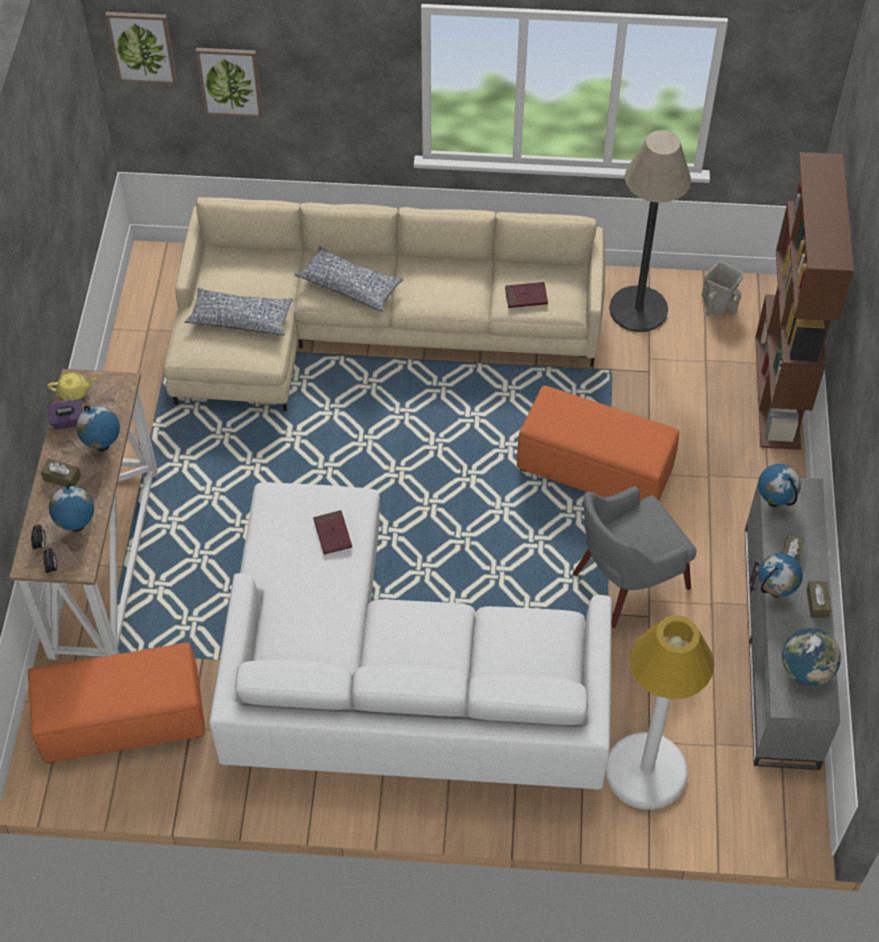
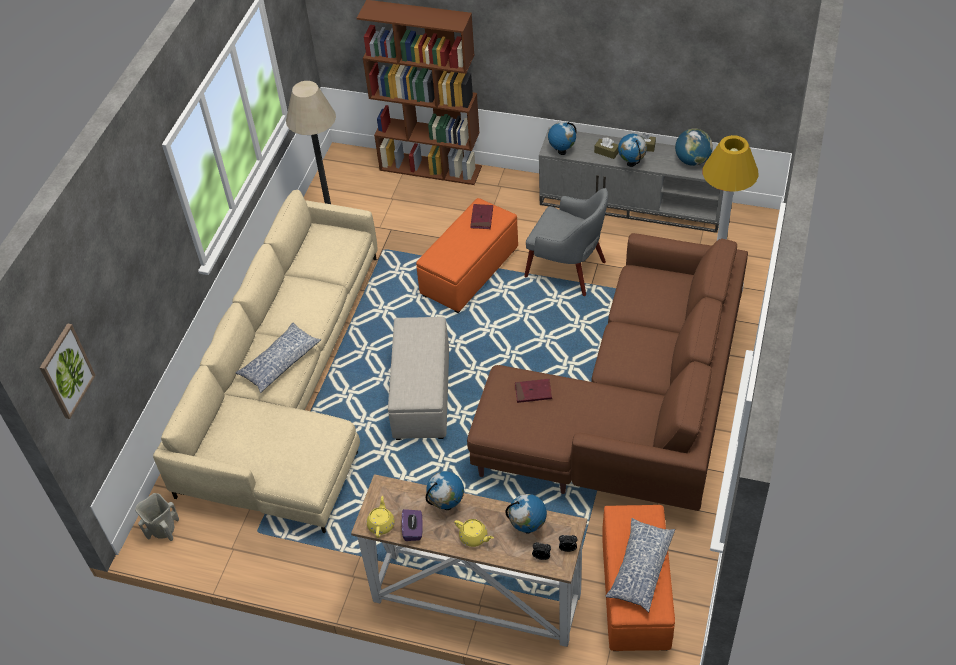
camera: 75 degrees left, 5 degrees down
brown tissue box [41,459,81,487] -> yellow teapot [454,519,494,547]
pillow [185,288,293,335] -> pillow moved to [606,518,675,612]
picture [196,48,263,118] -> none
white sofa [209,482,612,790] -> brown sofa [467,233,748,511]
red book [505,282,548,308] -> red book moved to [470,204,493,229]
grey armchair [573,486,697,628] -> grey armchair turned 45 degrees counterclockwise [524,188,608,296]
beige vase [702,262,743,317] -> beige vase moved to [135,493,179,541]
none -> beige ottoman [388,317,449,440]

